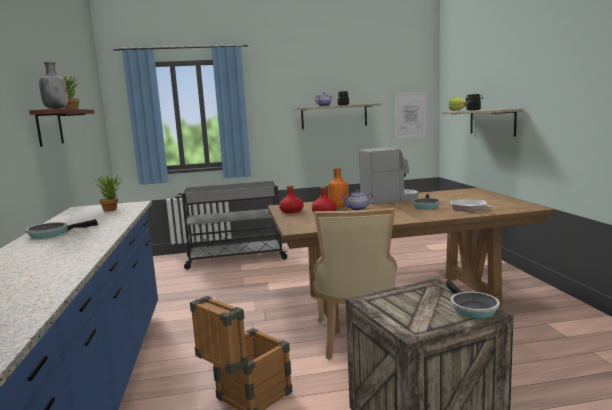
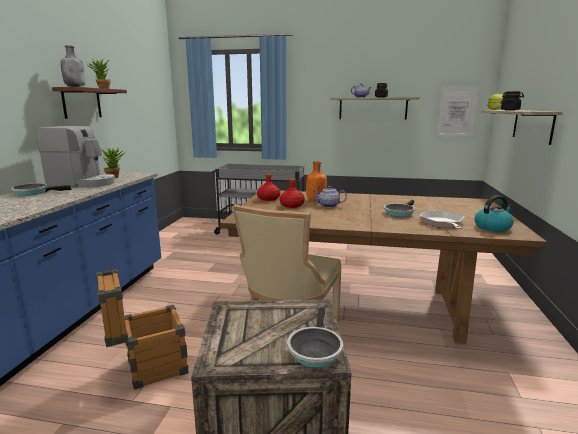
camera: 20 degrees right, 5 degrees up
coffee machine [359,147,418,204] -> coffee machine moved to [35,126,115,187]
none -> kettle [475,195,514,232]

